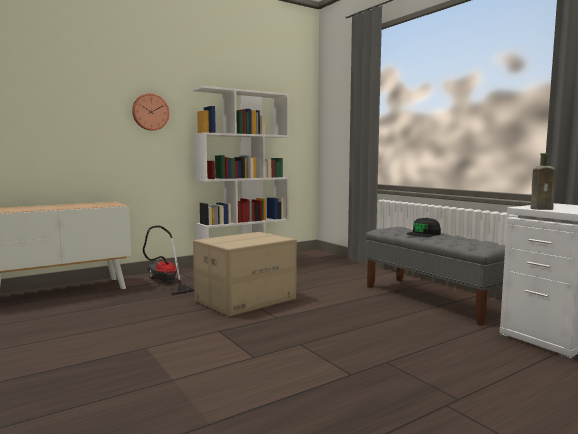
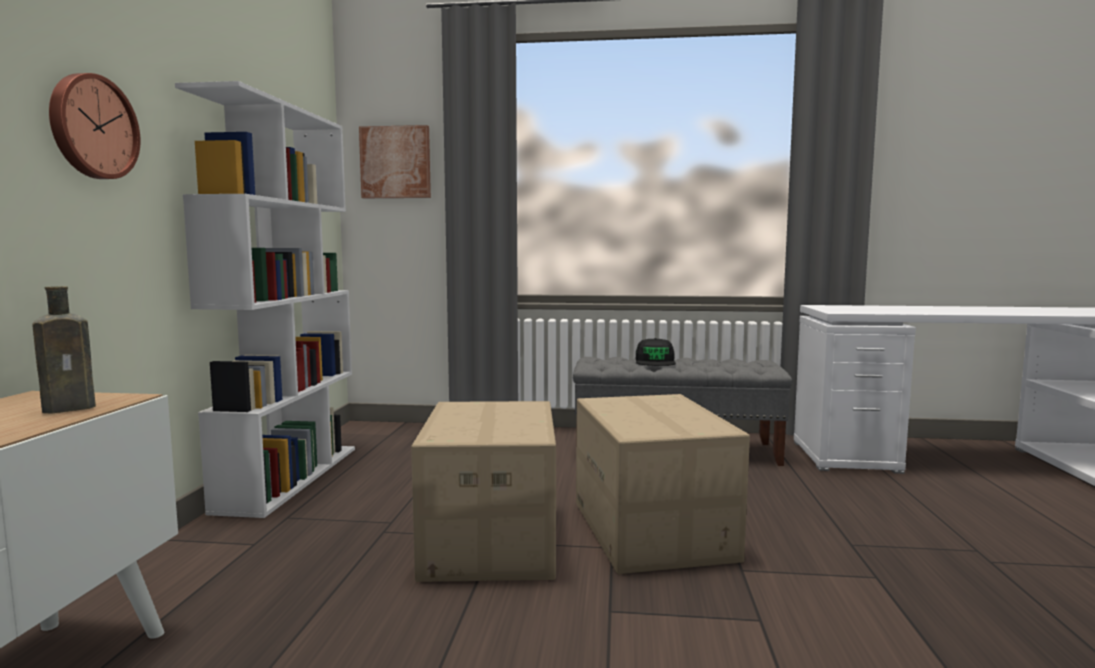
camera: 50 degrees left, 0 degrees up
vacuum cleaner [143,225,194,295] -> none
brown bottle [531,153,556,210] -> brown bottle moved to [32,286,96,413]
none -> picture [359,125,431,198]
none -> cardboard box [576,394,750,574]

